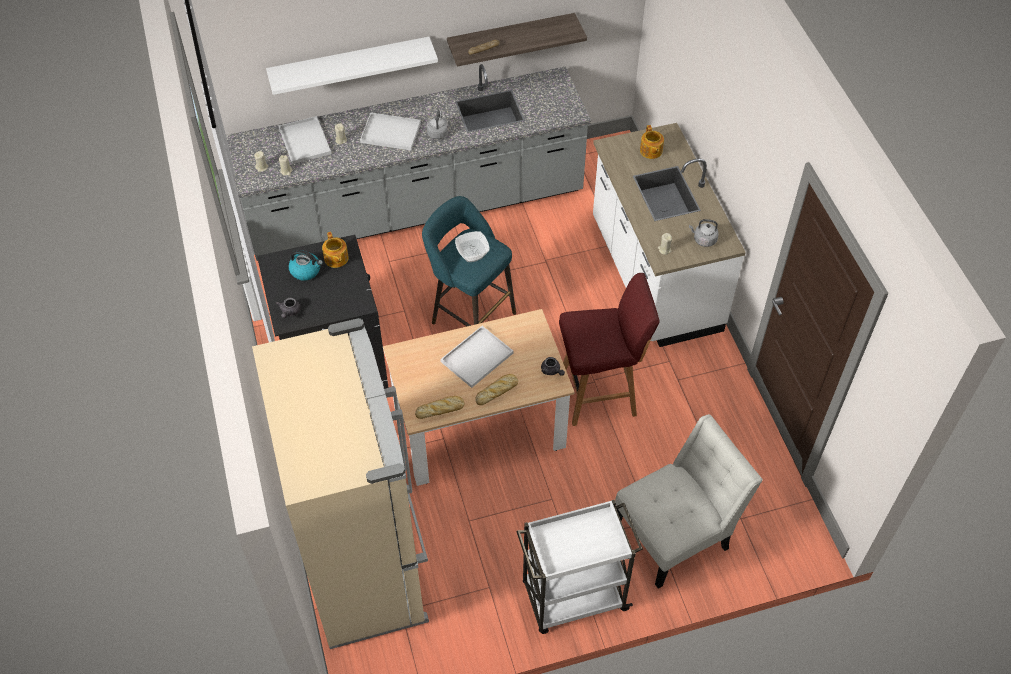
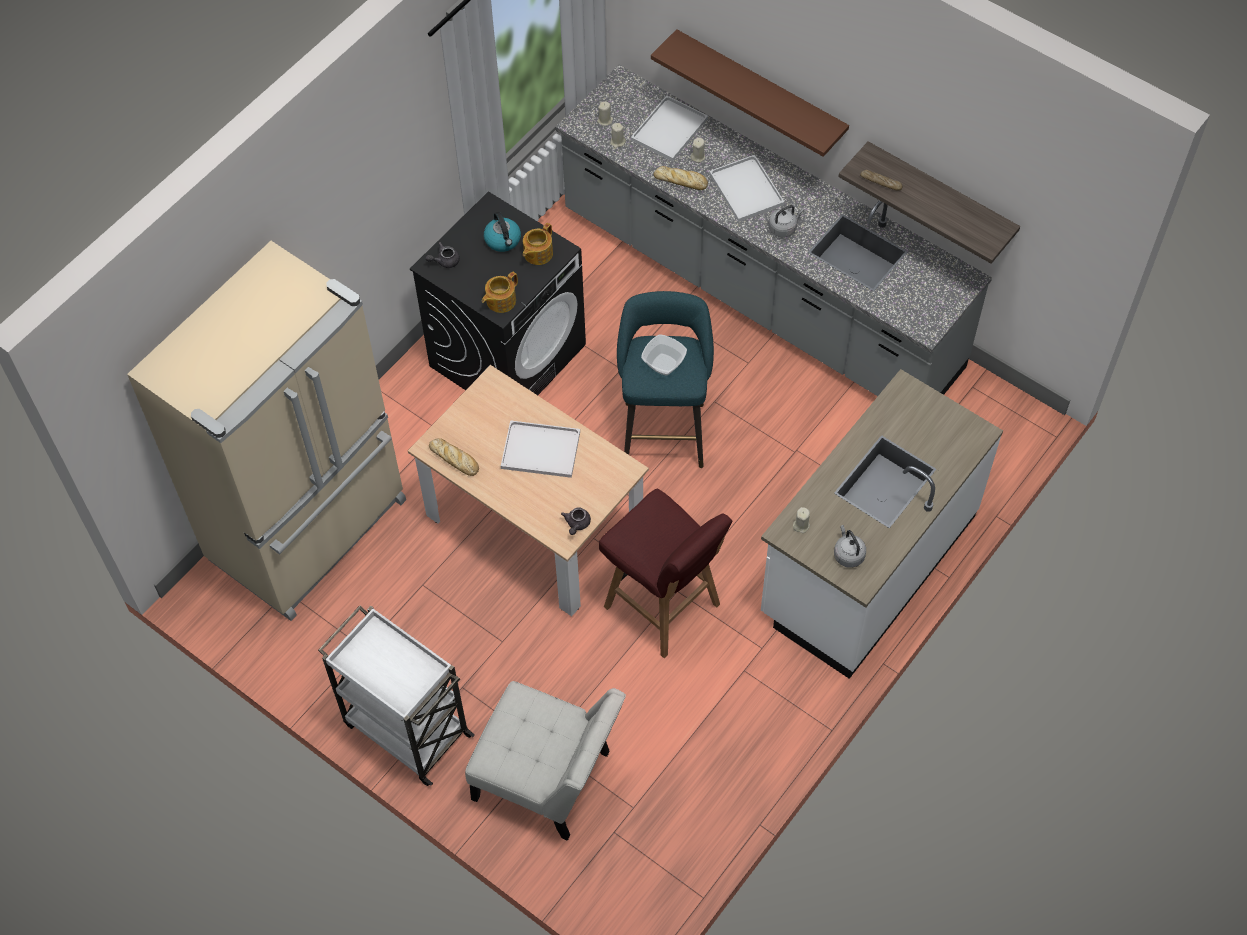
camera: 55 degrees right, 5 degrees up
white shelf [266,37,438,95] -> brown shelf [651,29,849,157]
bread [475,374,518,405] -> bread moved to [654,166,708,190]
teapot [640,125,664,159] -> teapot moved to [482,272,518,313]

